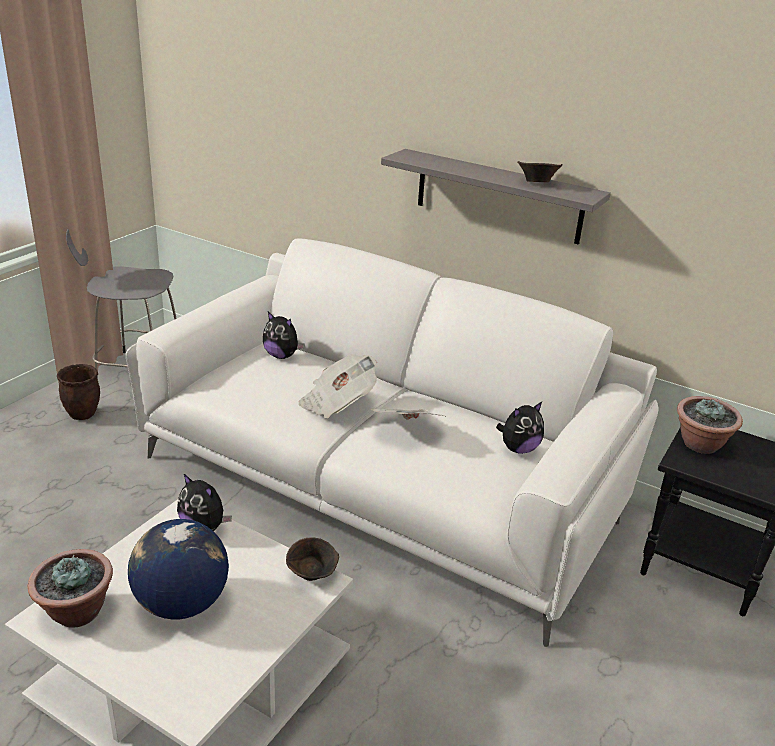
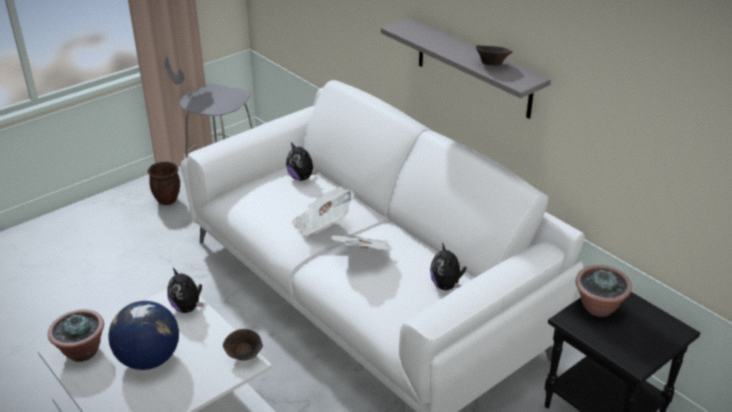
camera: 20 degrees right, 5 degrees up
plush toy [496,402,544,454] -> plush toy turned 90 degrees clockwise [430,242,466,290]

